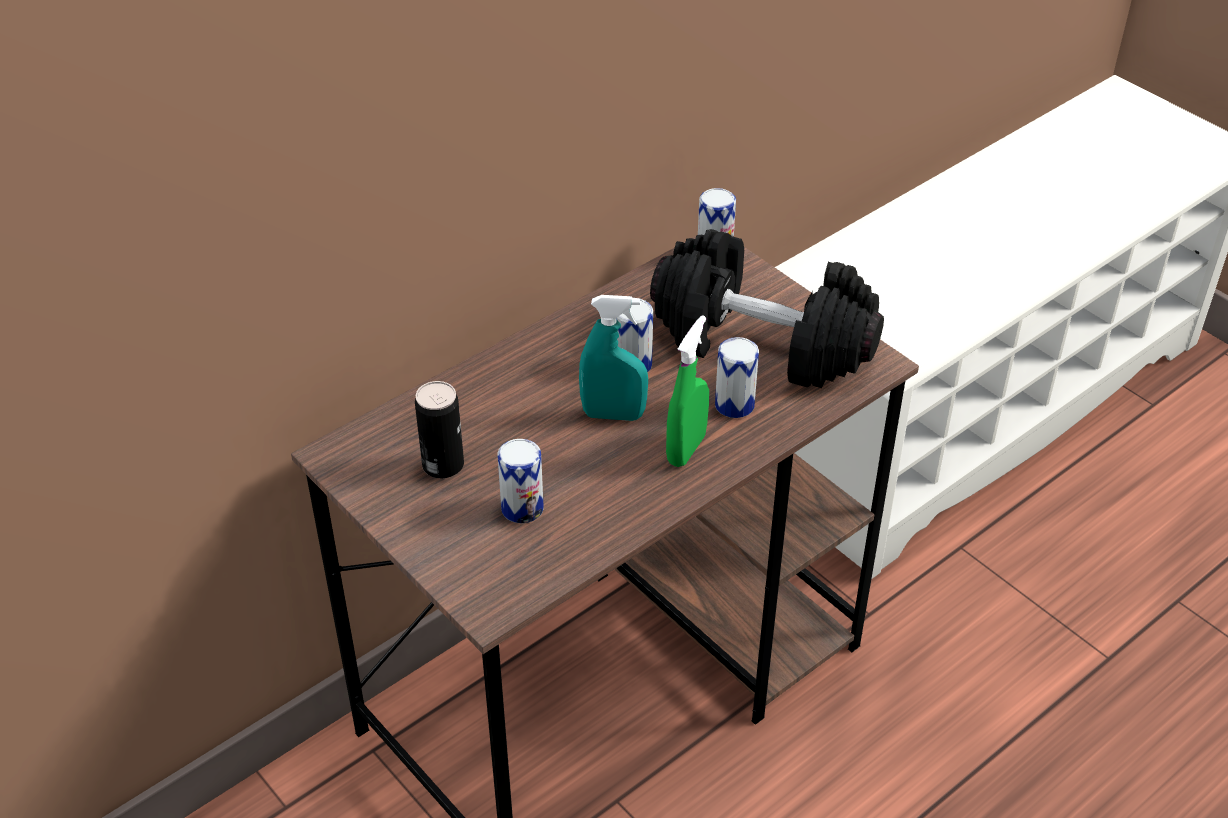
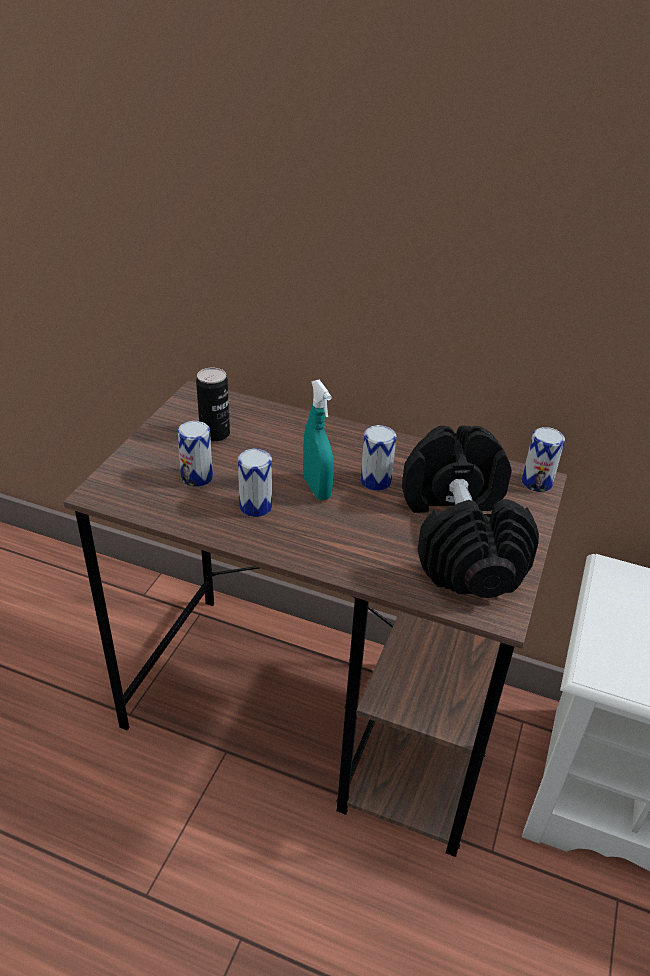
camera: 60 degrees right, 5 degrees down
green spray bottle [666,315,709,467] -> none
can [715,337,759,418] -> can moved to [238,448,272,517]

